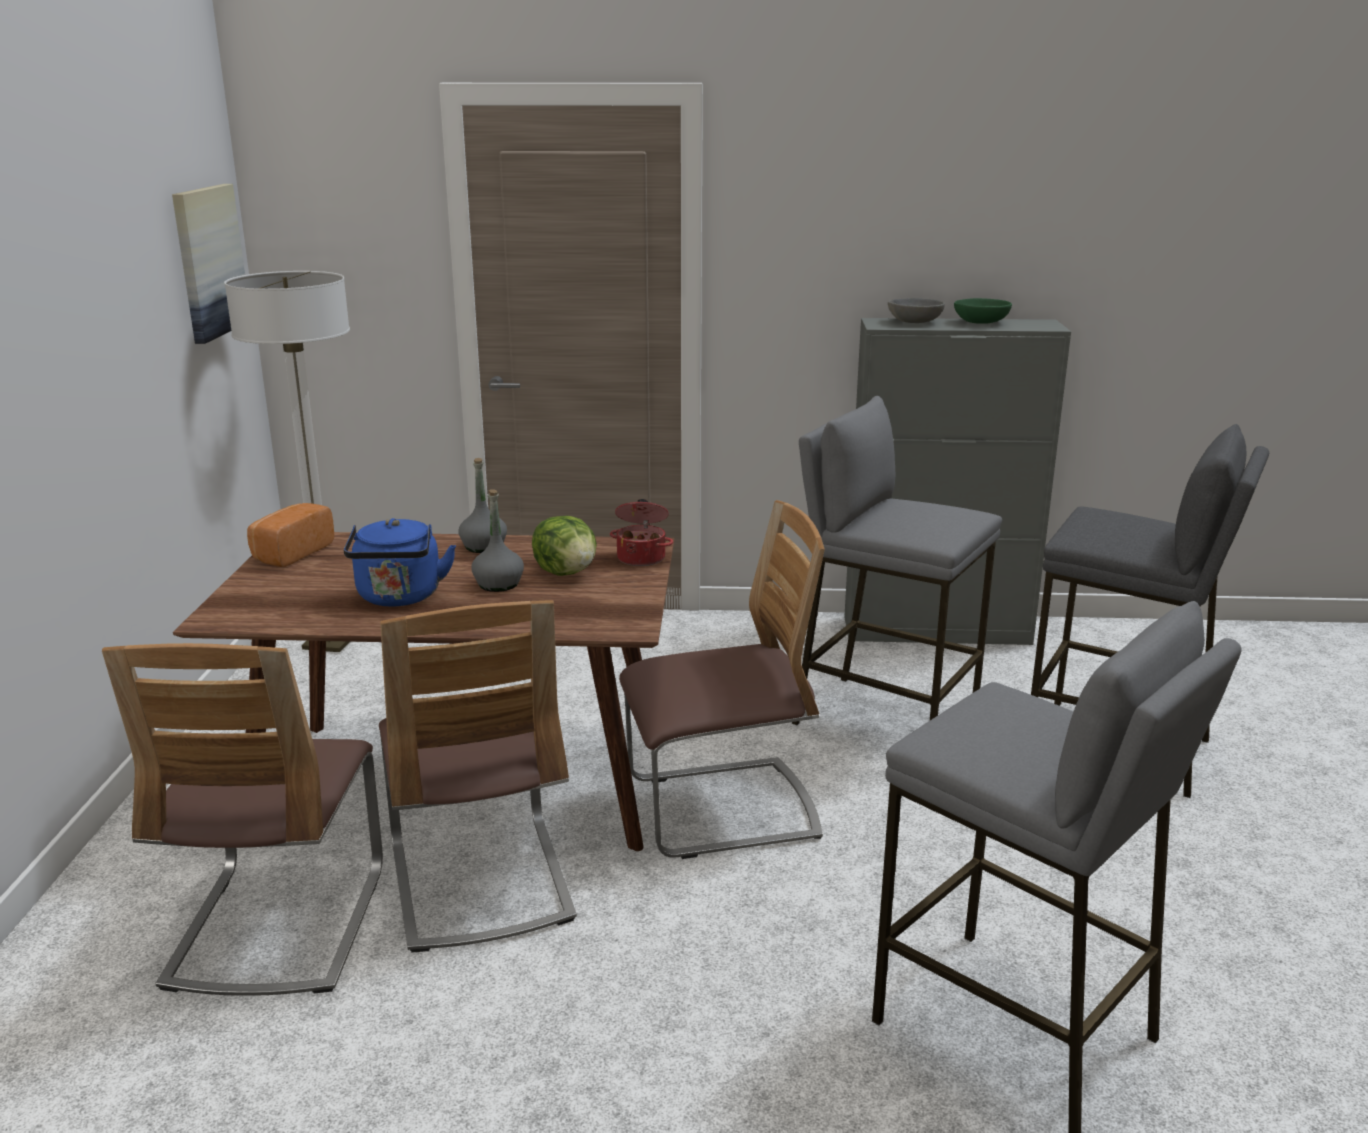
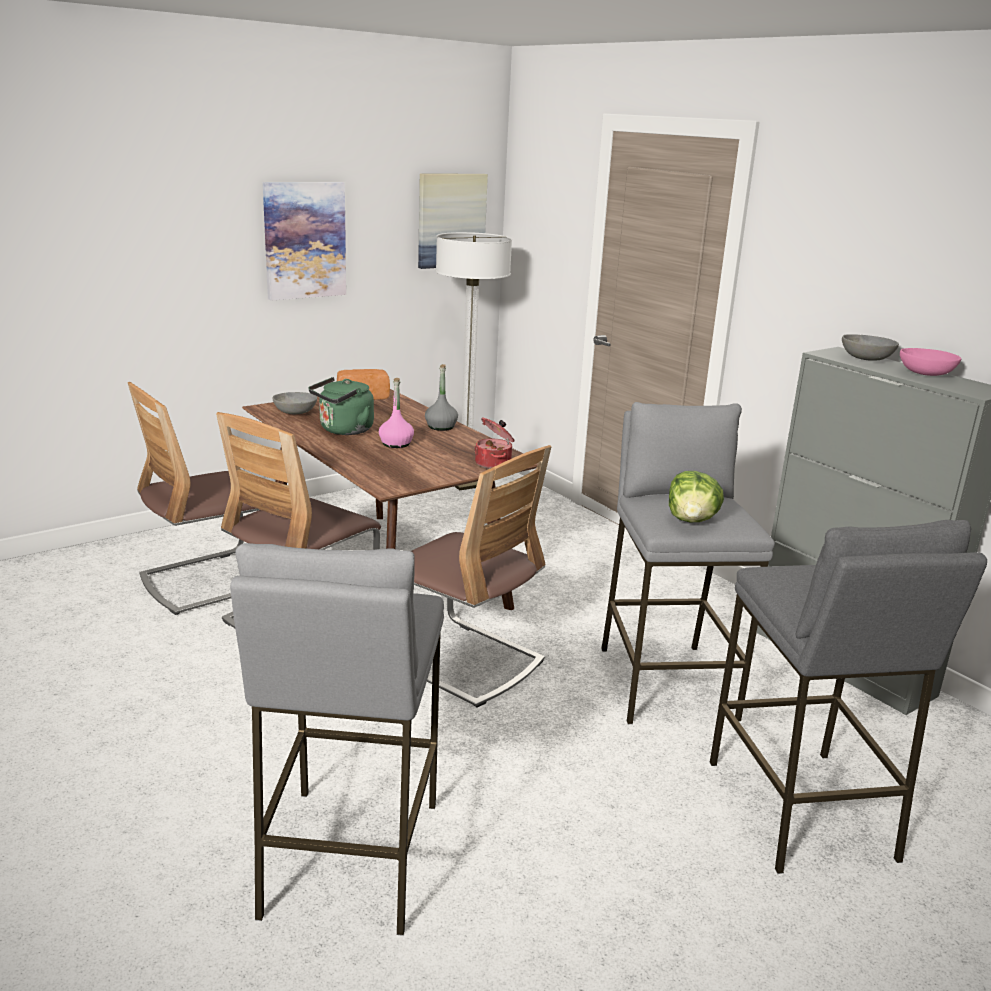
camera: 50 degrees right, 0 degrees up
blue kettle [344,518,456,607] -> green kettle [309,377,374,435]
grey bottle [472,489,524,592] -> pink bottle [379,378,414,448]
lettuce [532,516,597,576] -> lettuce moved to [669,471,724,522]
green bowl [954,298,1012,324] -> pink bowl [900,348,961,376]
none -> picture [263,182,346,301]
none -> grey bowl [273,392,317,414]

